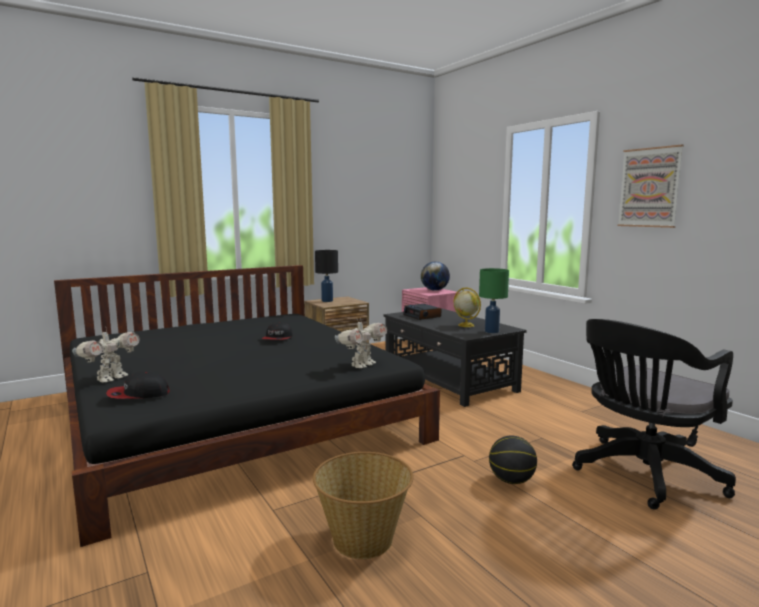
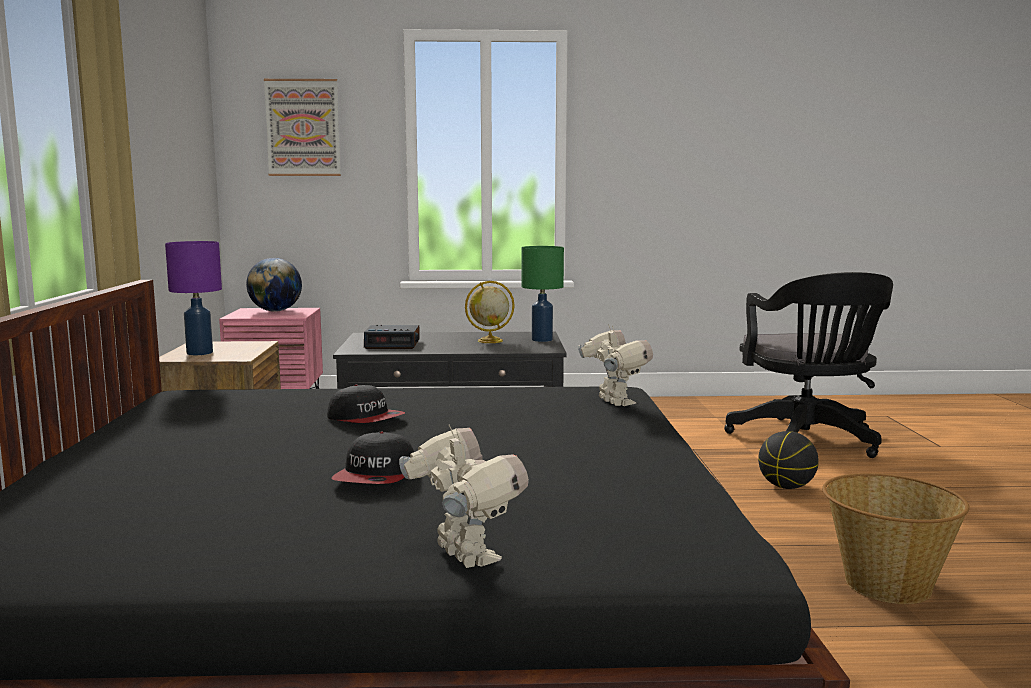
camera: 60 degrees left, 0 degrees up
cap [106,371,170,399] -> cap moved to [331,432,414,484]
black table lamp [315,250,338,302] -> purple table lamp [165,241,222,355]
picture [617,145,684,228] -> picture moved to [264,79,341,176]

